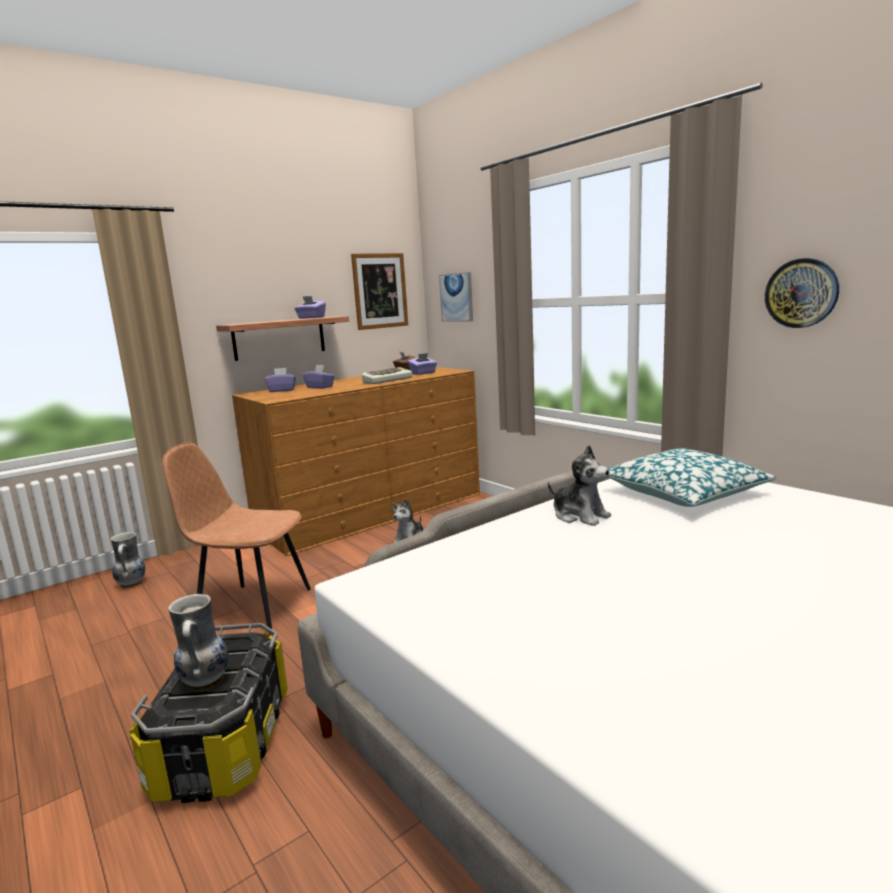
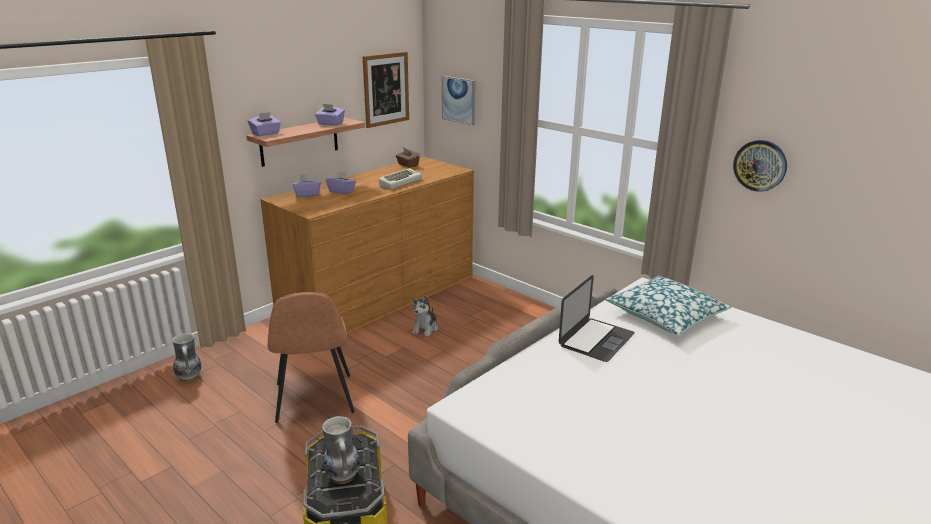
camera: 10 degrees left, 10 degrees up
brown chair [163,442,311,635] -> brown chair turned 105 degrees counterclockwise [268,292,355,423]
purple tissue box [408,353,437,375] -> purple tissue box moved to [248,112,281,136]
plush toy [548,445,611,526] -> laptop [559,275,635,362]

